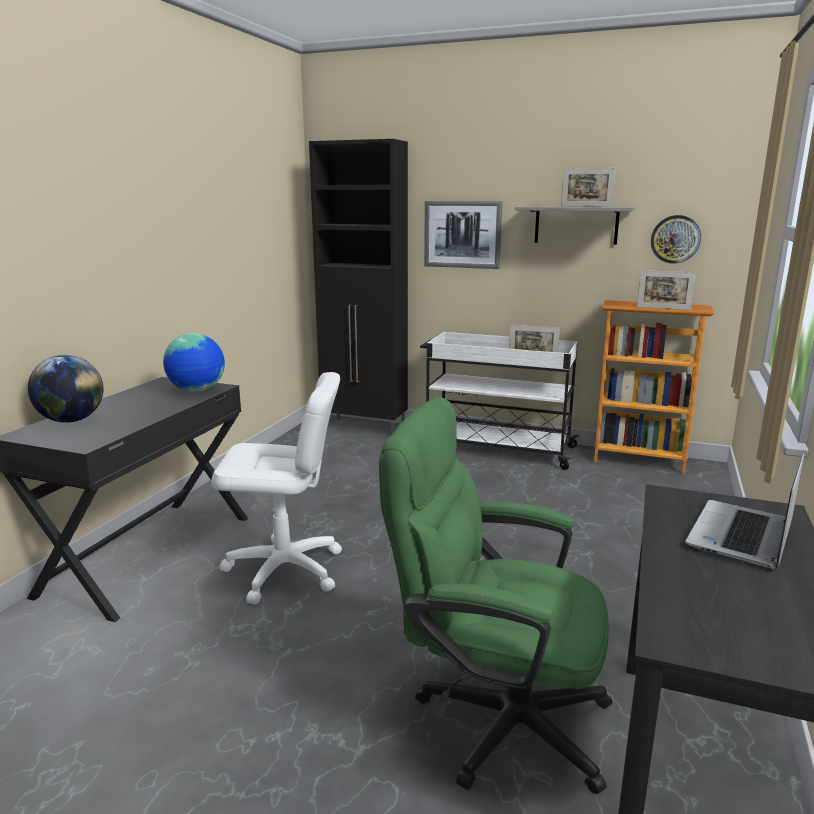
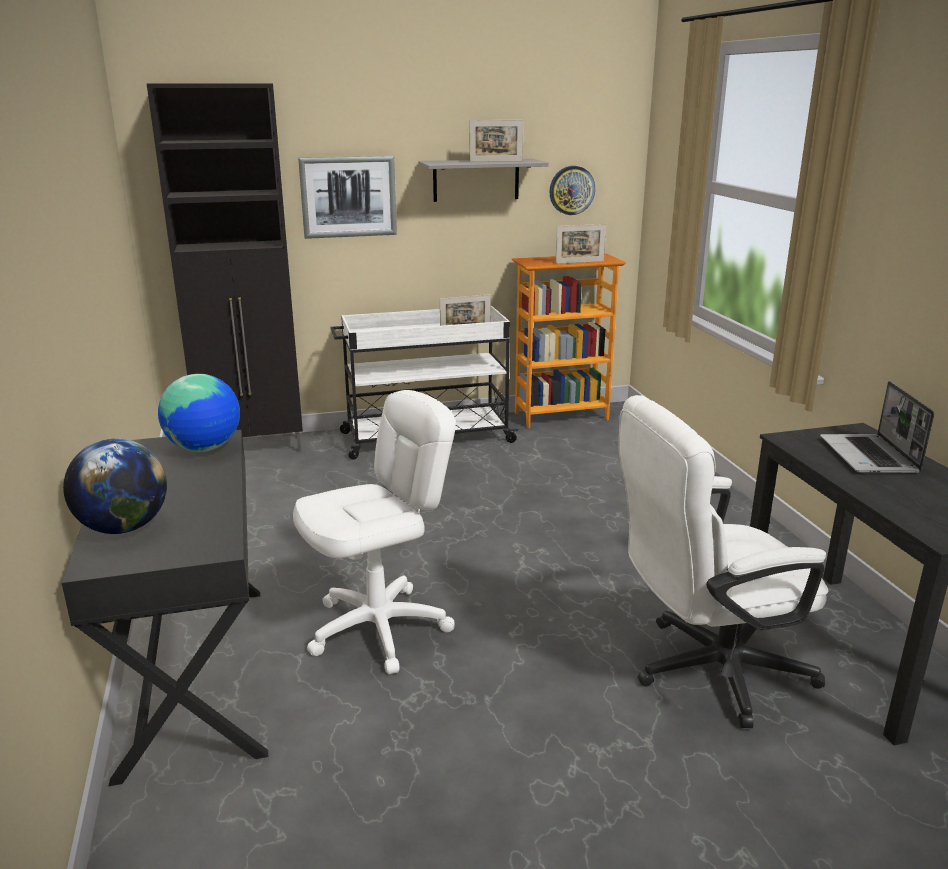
camera: 35 degrees left, 5 degrees up
green office chair [379,397,612,794] -> white office chair [619,395,829,728]

